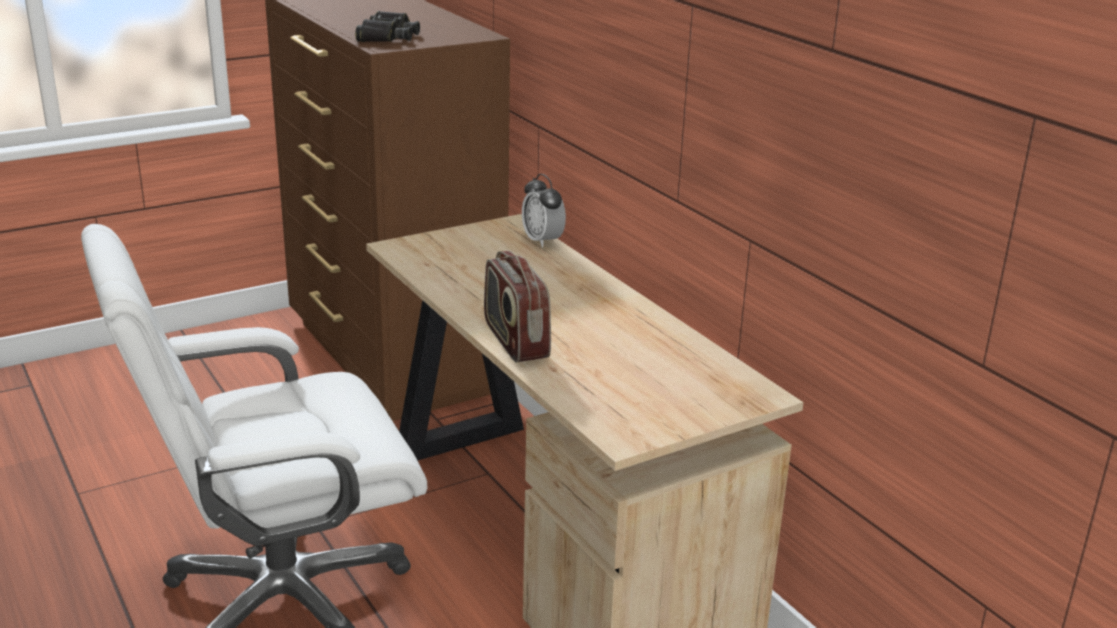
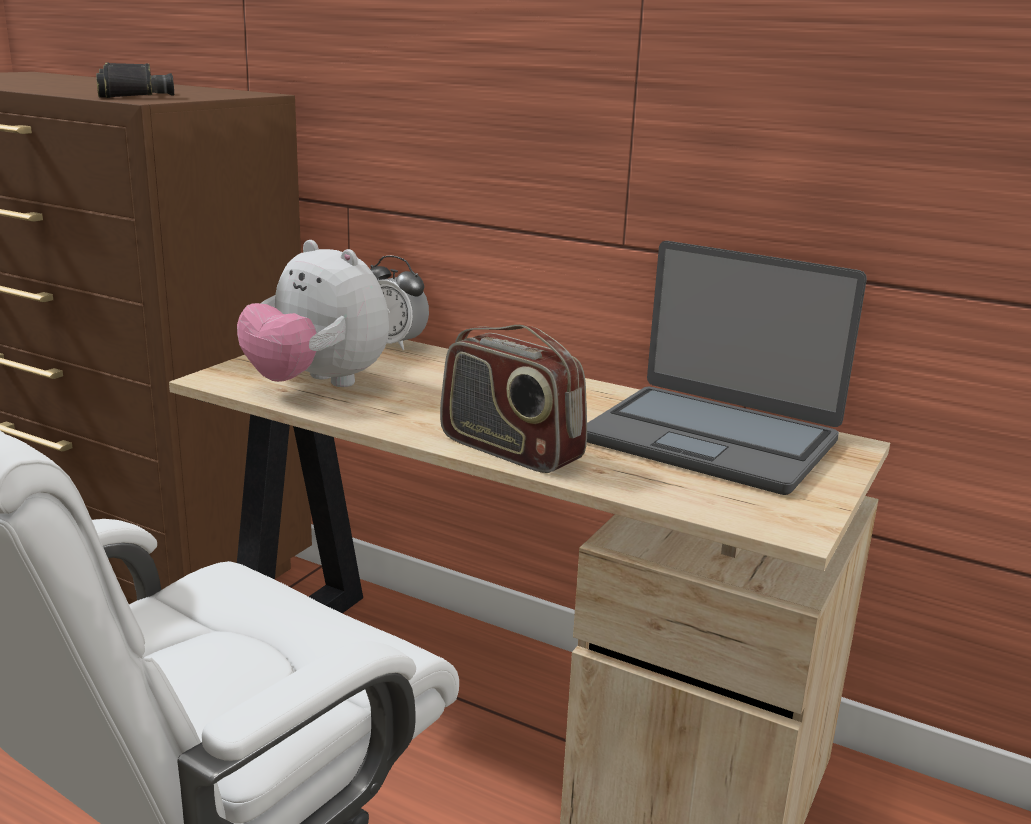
camera: 30 degrees left, 5 degrees down
none -> plush toy [237,240,389,387]
none -> laptop [587,241,867,495]

